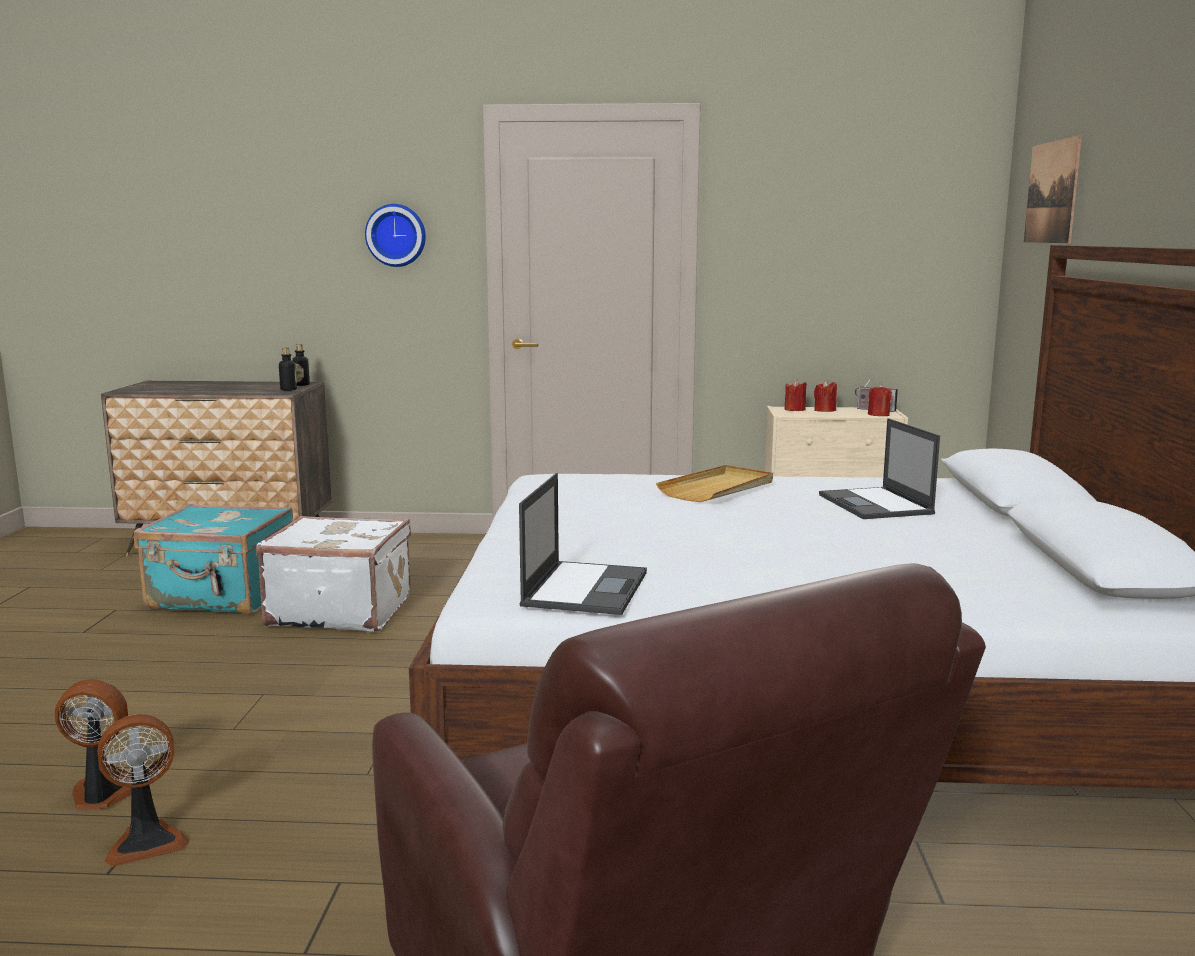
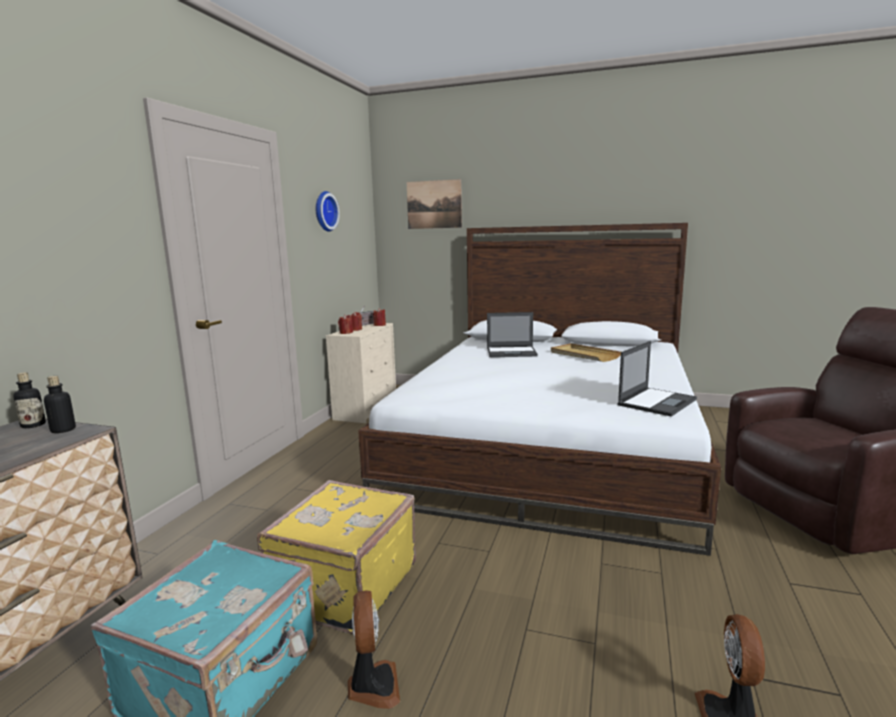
camera: 75 degrees left, 0 degrees up
fan [97,714,189,867] -> fan moved to [348,590,400,709]
white suitcase [256,516,411,631] -> yellow suitcase [257,480,416,634]
wall clock [365,204,426,267] -> wall clock moved to [315,191,340,232]
laptop [519,473,647,615] -> laptop turned 105 degrees clockwise [618,341,697,417]
beige tray [656,465,773,502] -> beige tray moved to [551,343,621,362]

